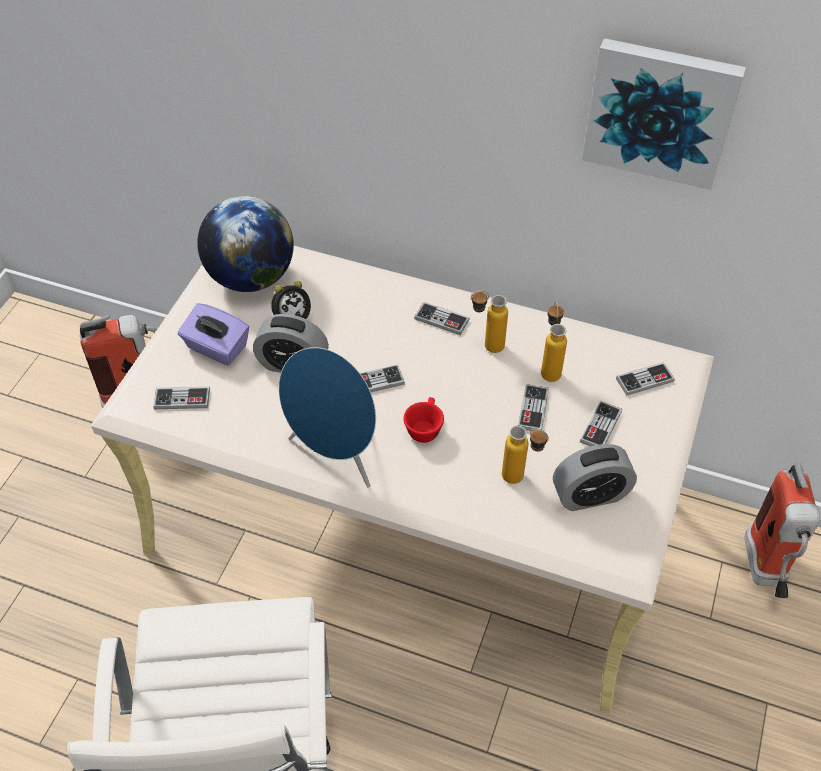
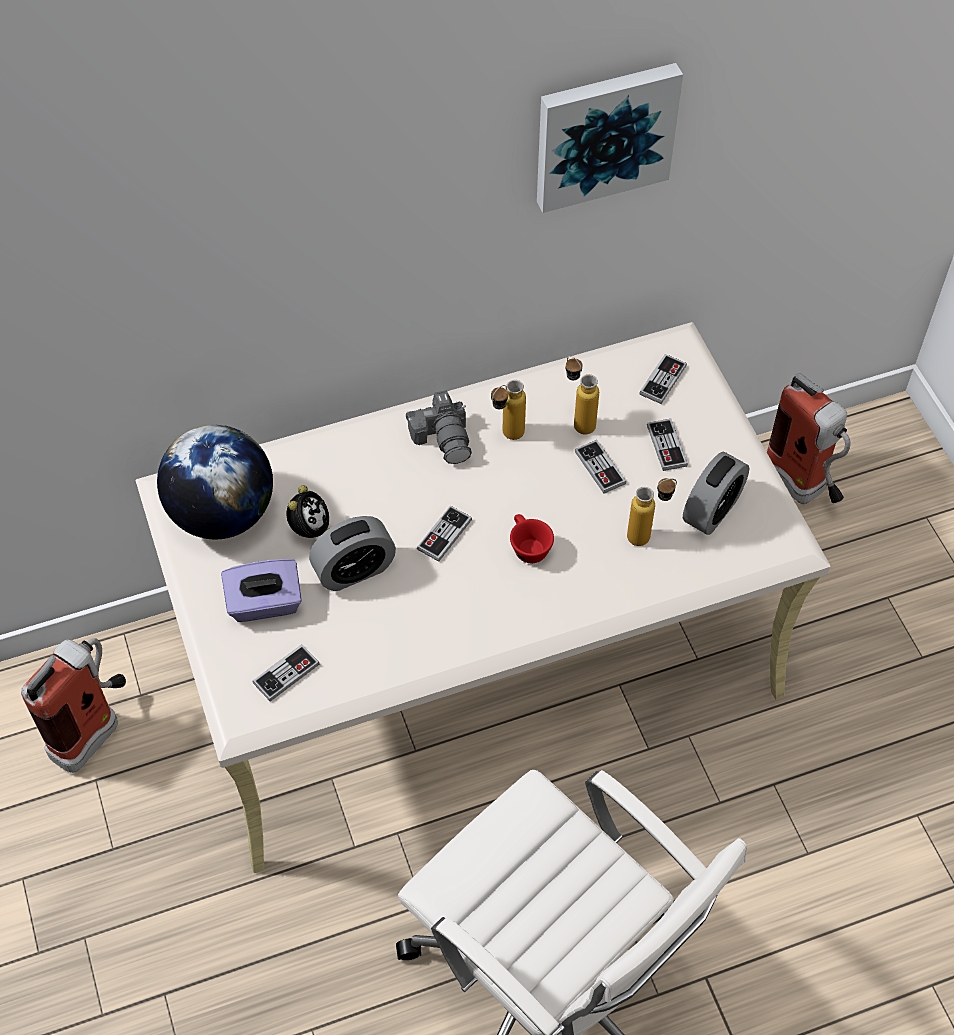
camera: 40 degrees left, 5 degrees up
blue speaker [279,347,376,488] -> none
game controller [414,302,470,335] -> camera [406,390,472,464]

